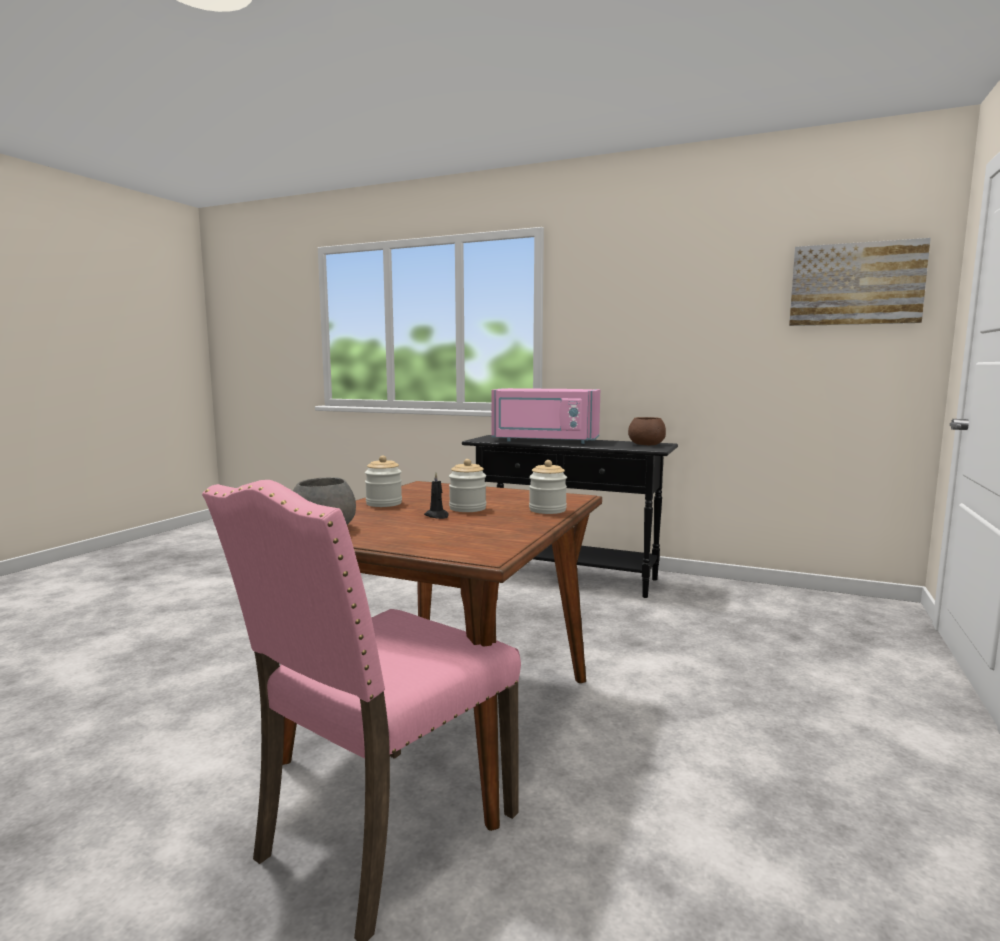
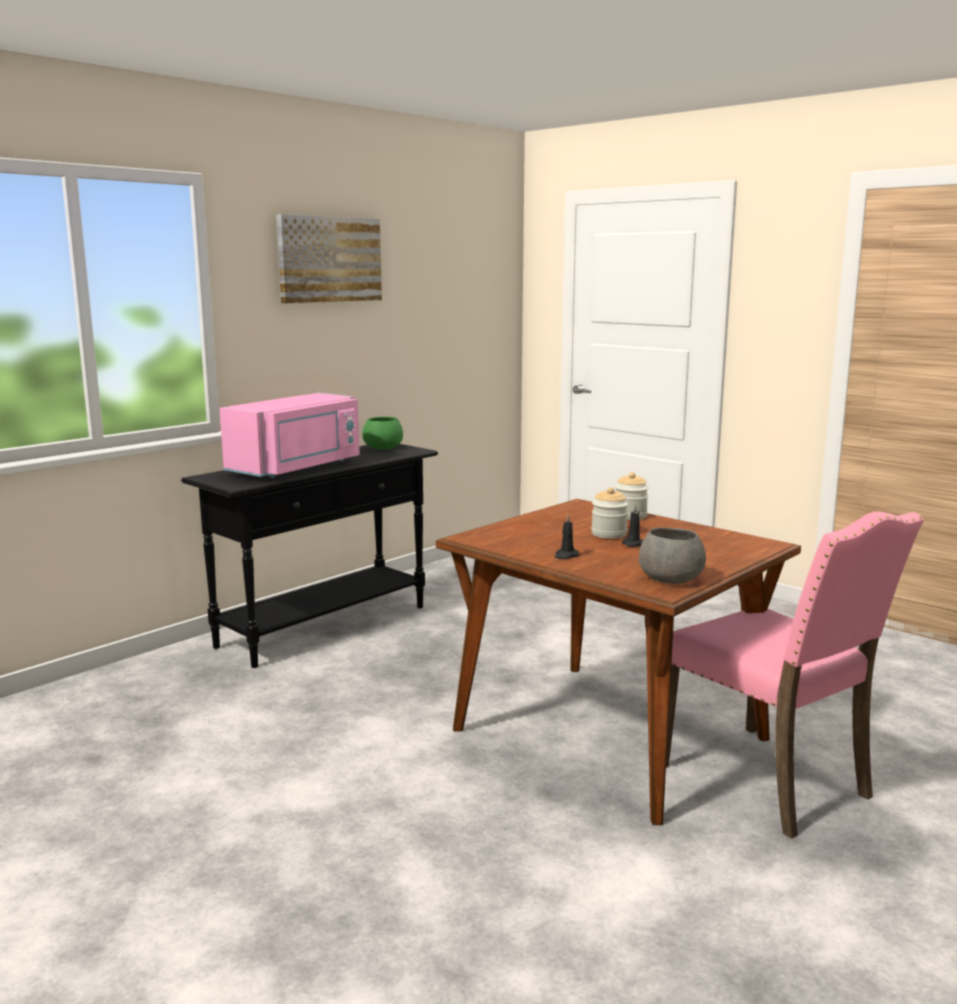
camera: 70 degrees left, 5 degrees up
jar [365,456,402,507] -> black candle [555,514,580,559]
brown bowl [628,417,666,445] -> green bowl [362,417,403,450]
picture [789,238,931,326] -> picture moved to [276,214,382,303]

